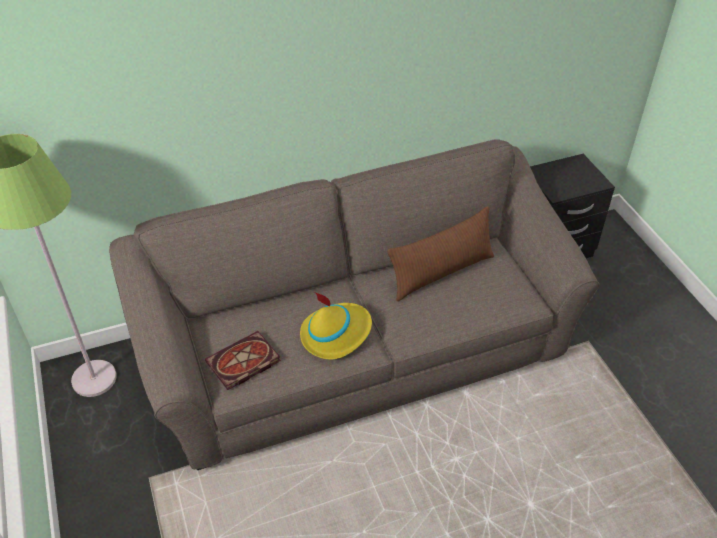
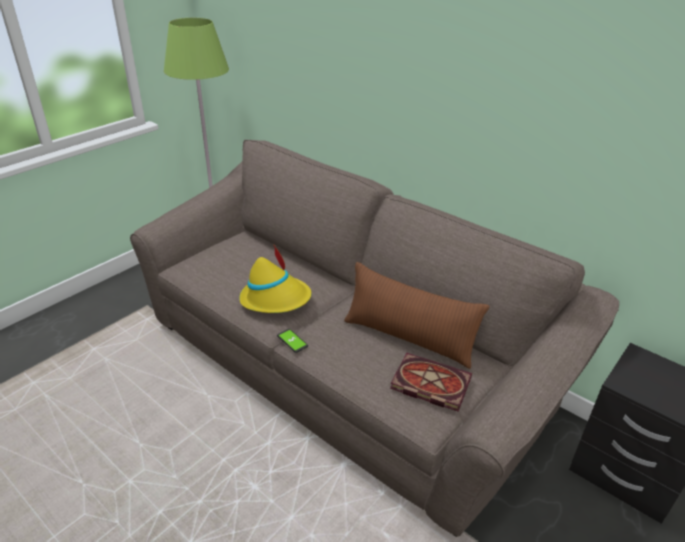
camera: 60 degrees right, 10 degrees down
book [205,331,281,390] -> book moved to [390,353,472,412]
none -> phone [277,329,308,353]

